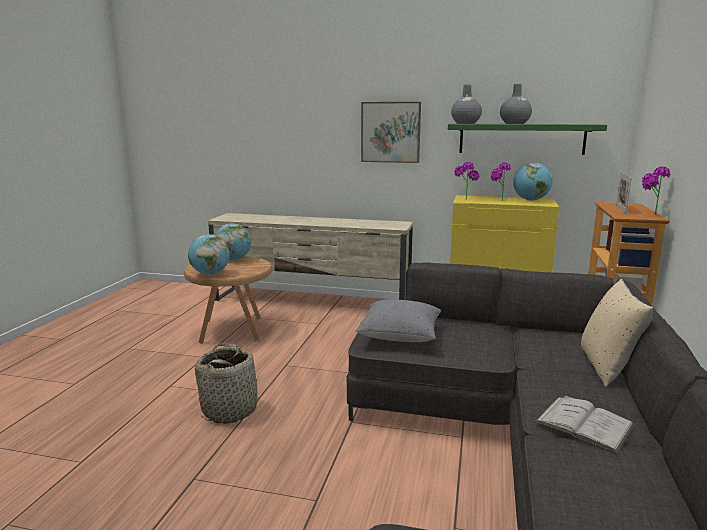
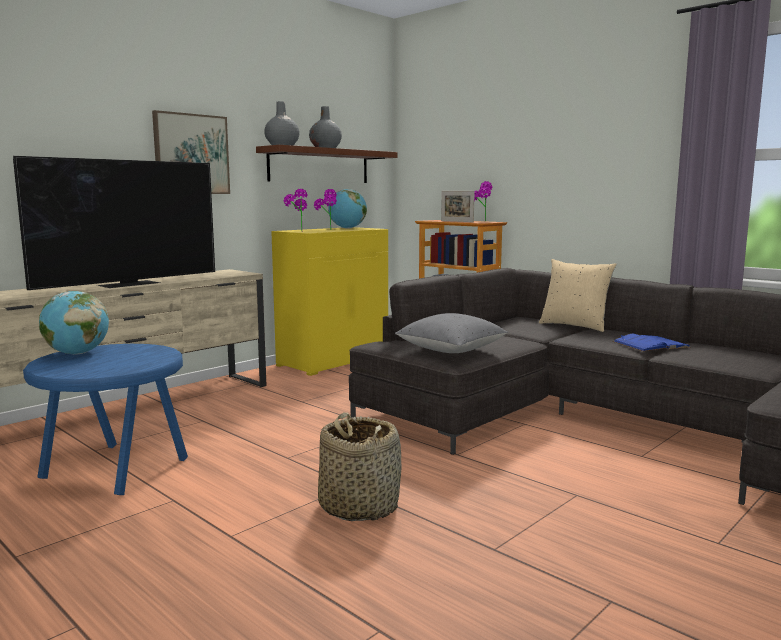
camera: 60 degrees left, 5 degrees down
brown side table [184,256,272,344] -> blue side table [23,344,188,495]
globe [188,234,230,275] -> none
green shelf [448,124,607,155] -> brown shelf [256,145,397,183]
white book [534,395,635,454] -> blue book [613,334,691,352]
none -> television [13,156,215,290]

